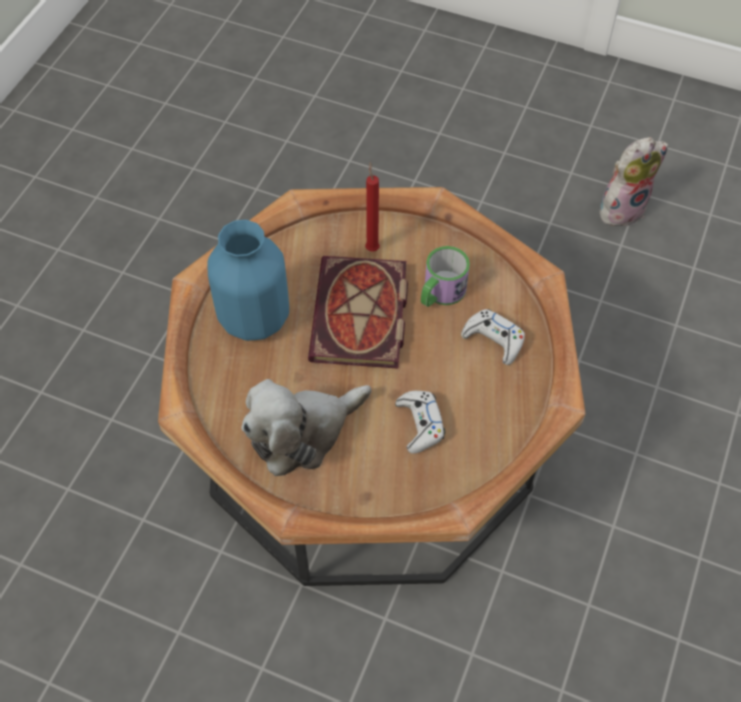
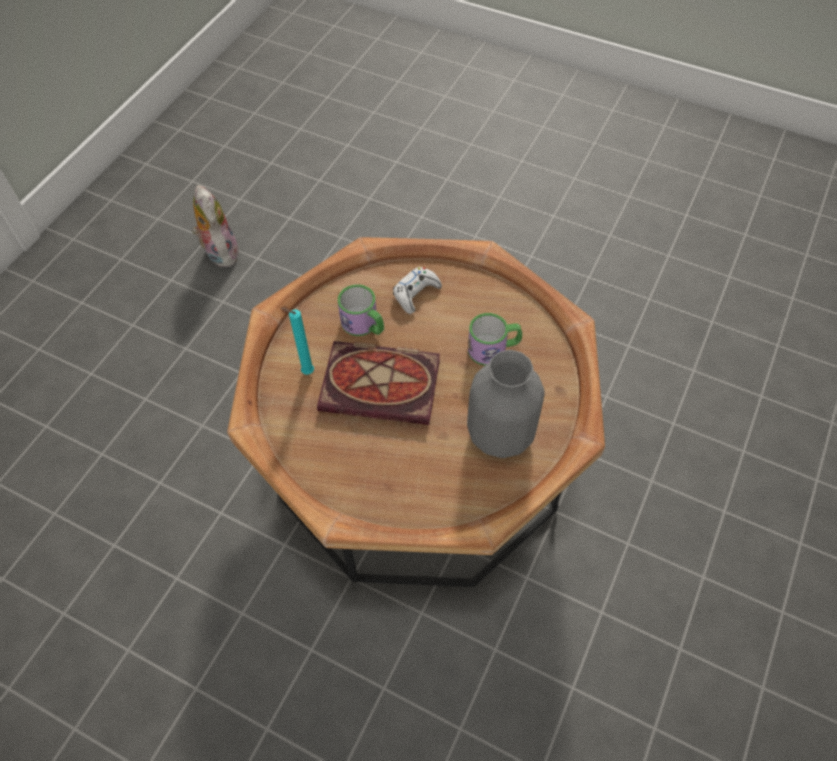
camera: 85 degrees left, 0 degrees up
blue vase [208,220,289,341] -> none
plush toy [241,379,371,476] -> grey vase [467,350,545,458]
red candle [365,162,380,252] -> turquoise candle [281,308,314,375]
white game controller [395,391,445,454] -> mug [468,313,522,366]

